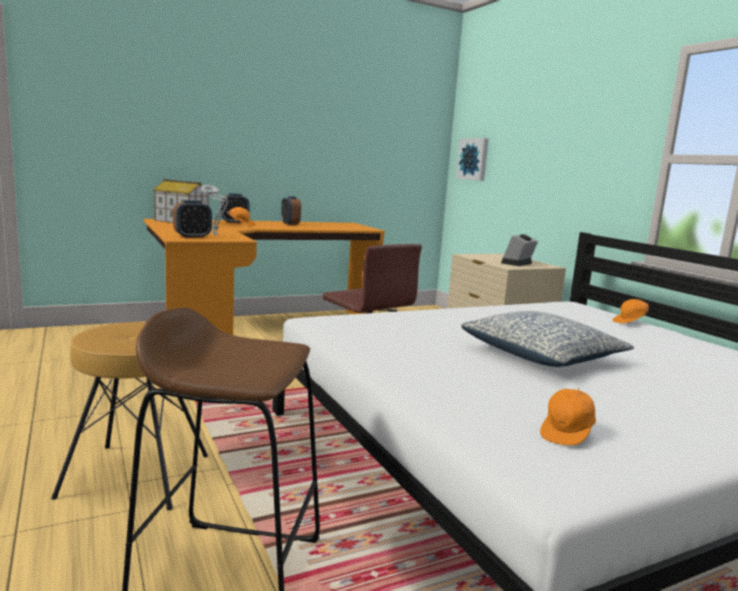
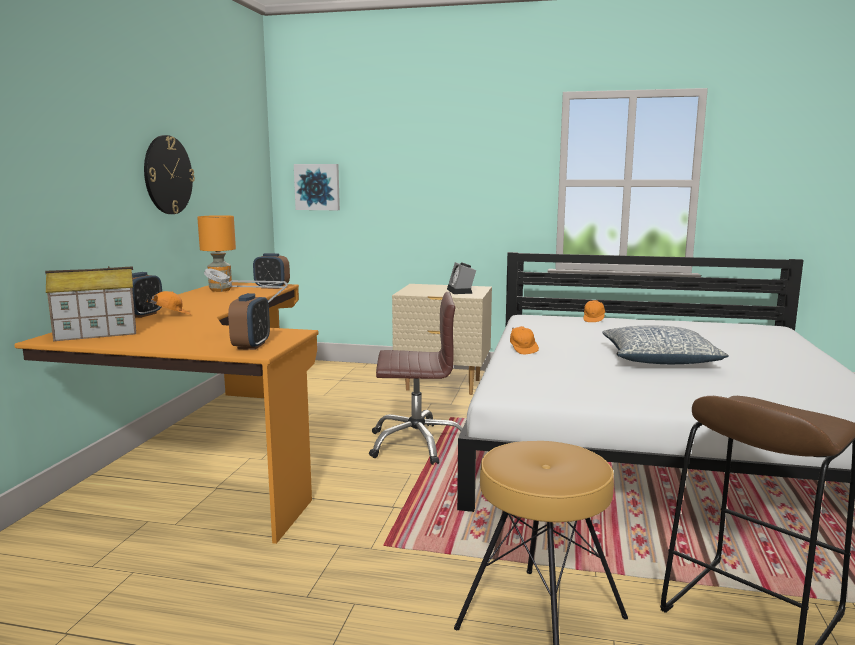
camera: 50 degrees left, 0 degrees up
alarm clock [281,196,301,225] -> alarm clock moved to [253,253,290,289]
orange cap [540,389,596,445] -> orange cap moved to [510,326,539,355]
none -> wall clock [144,135,195,214]
none -> orange table lamp [197,215,236,292]

